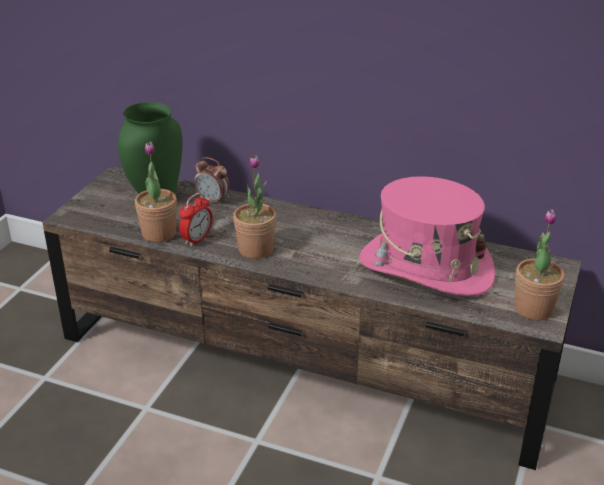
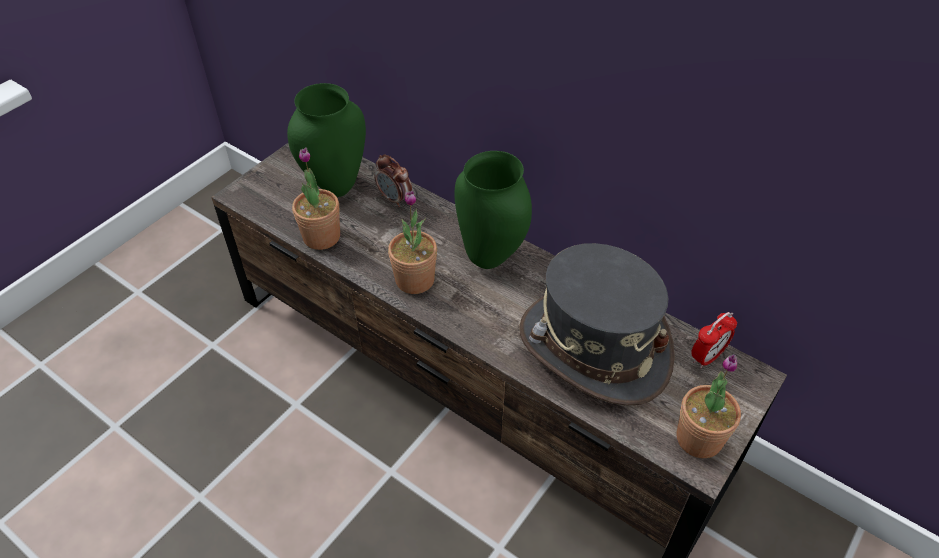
camera: 15 degrees right, 15 degrees up
alarm clock [179,193,213,247] -> alarm clock moved to [691,312,737,369]
pink hat [359,176,495,296] -> grey hat [520,243,675,405]
none -> green vase [455,151,532,269]

